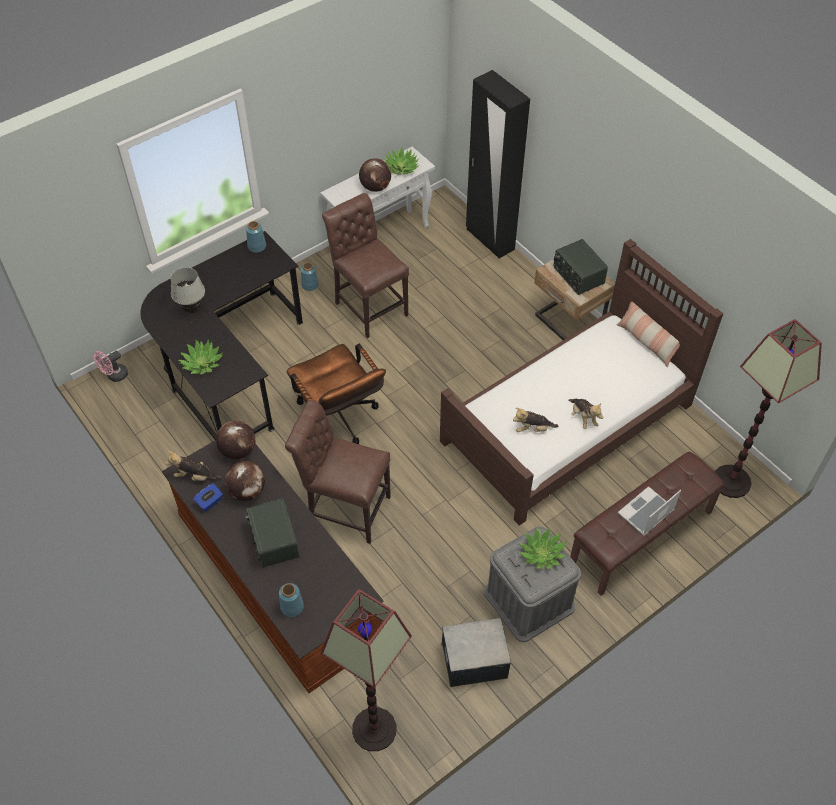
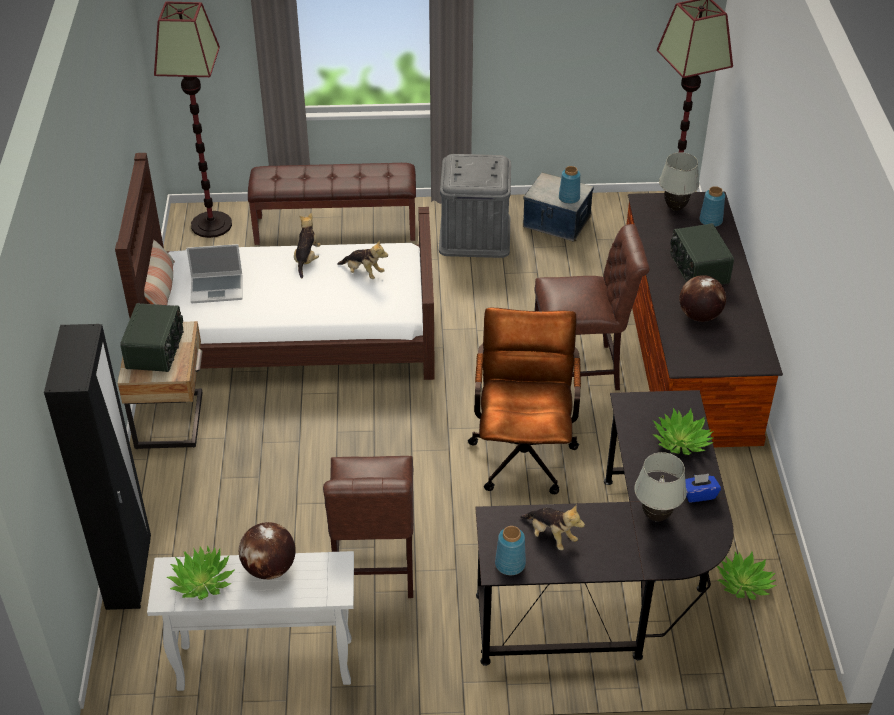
camera: 145 degrees left, 10 degrees down
pink fan [94,351,128,382] -> none
plush toy [165,451,222,481] -> plush toy moved to [520,504,585,550]
blue tissue box [193,483,223,512] -> blue tissue box moved to [685,474,721,502]
globe [216,420,256,459] -> none
radio [245,498,299,568] -> radio turned 150 degrees clockwise [670,223,734,284]
brown chair [285,399,391,544] -> brown chair turned 60 degrees counterclockwise [534,224,650,390]
blue vase [301,262,319,291] -> blue vase moved to [559,166,580,204]
potted plant [519,528,567,570] -> potted plant moved to [717,552,776,600]
laptop [618,486,681,536] -> laptop moved to [186,244,243,303]
none -> white table lamp [659,152,699,211]

